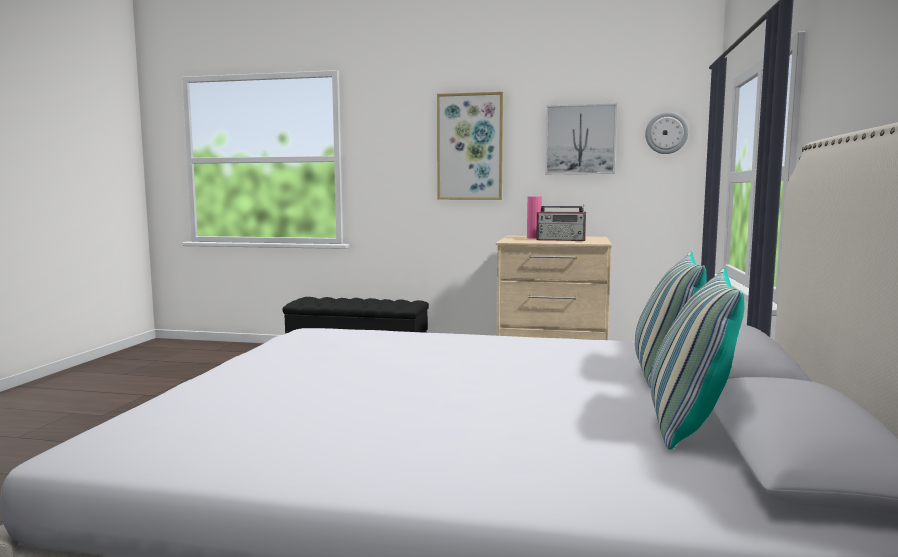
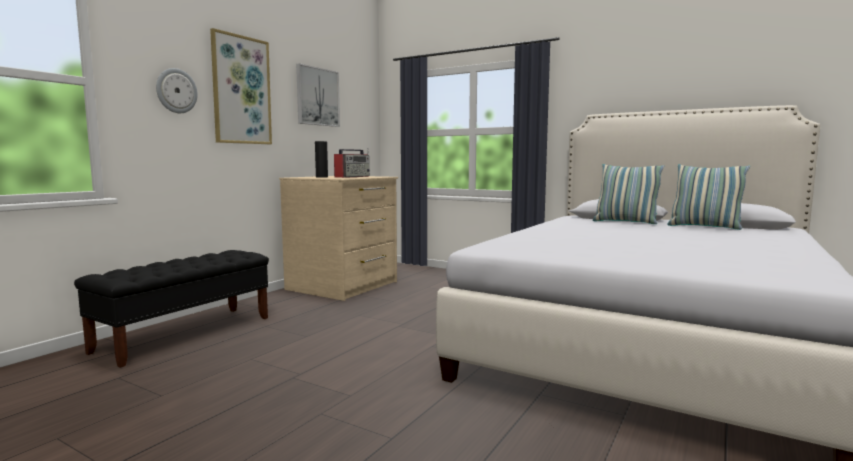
camera: 70 degrees left, 0 degrees up
pink vase [527,196,542,239] -> black vase [315,141,328,178]
wall clock [645,112,688,154] -> wall clock moved to [156,68,198,113]

